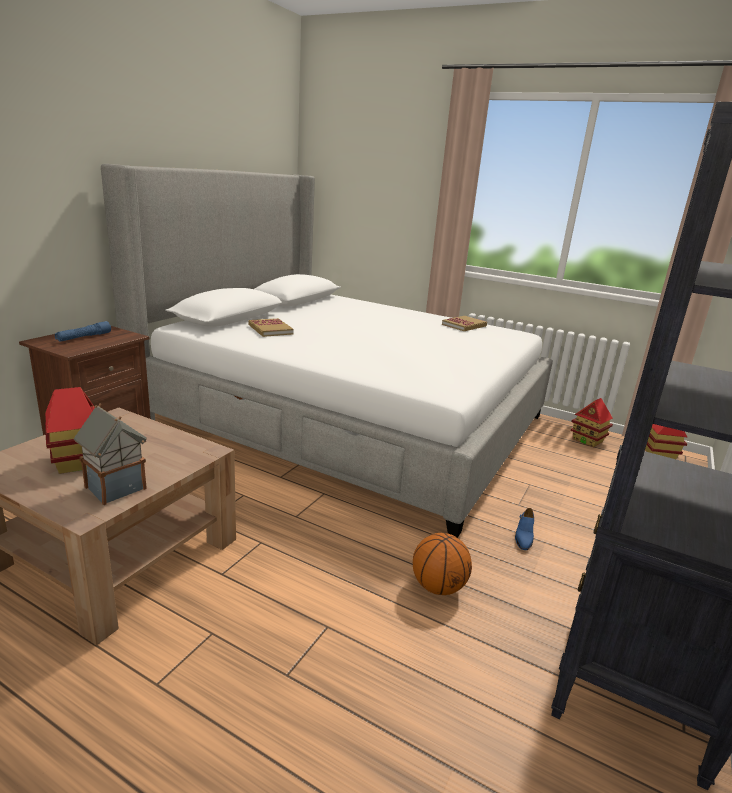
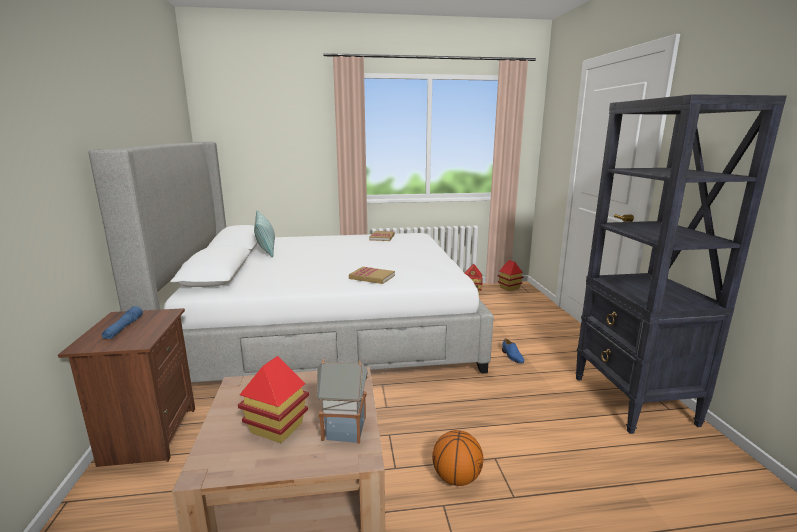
camera: 35 degrees left, 5 degrees down
book [248,318,294,337] -> book moved to [349,267,395,284]
basketball [413,533,472,595] -> basketball moved to [432,430,483,486]
none -> pillow [254,210,275,257]

